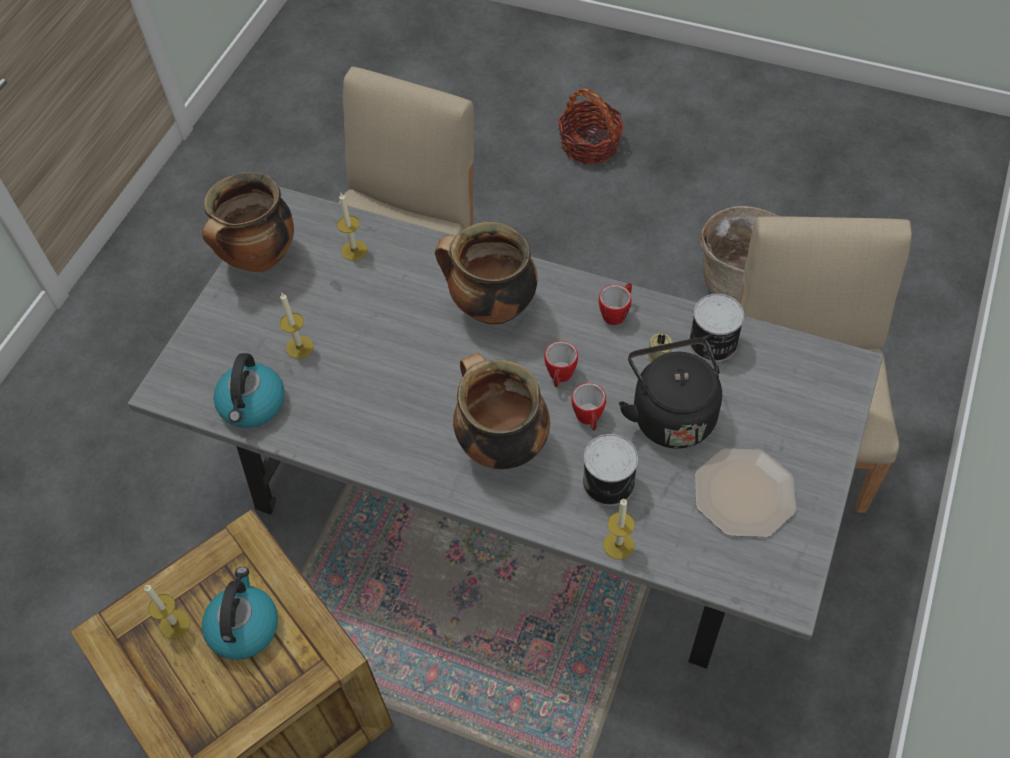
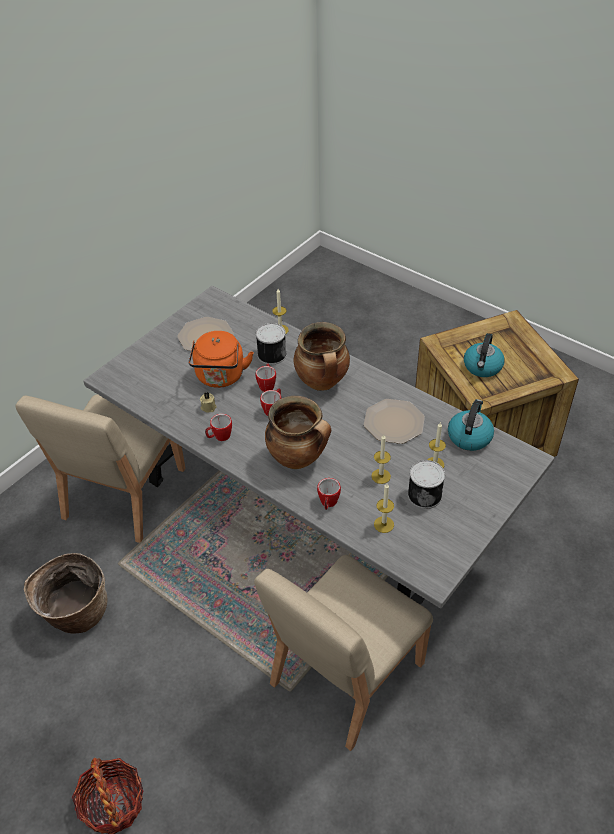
camera: 165 degrees left, 10 degrees down
candle [144,585,190,639] -> candle moved to [371,435,391,484]
cooking pot [202,172,294,272] -> none
black kettle [619,338,722,449] -> orange kettle [188,331,254,388]
can [689,294,744,362] -> can moved to [408,460,445,509]
none -> mug [317,478,341,510]
none -> plate [364,399,425,444]

